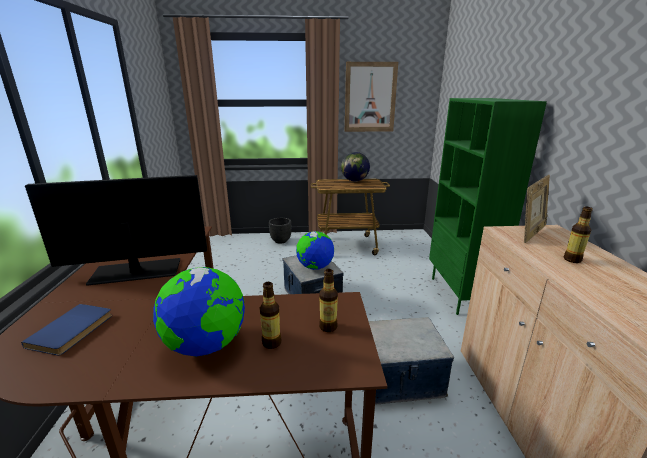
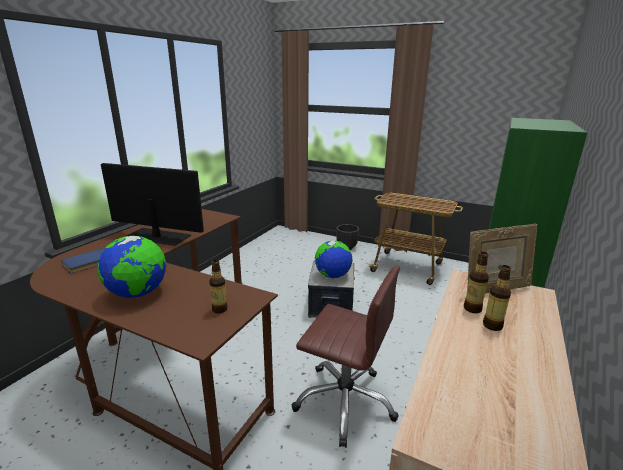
camera: 30 degrees right, 0 degrees up
bottle [260,282,281,349] -> bottle moved to [464,252,489,313]
globe [341,152,370,182] -> none
picture [345,62,398,132] -> none
storage box [369,317,454,405] -> brown office chair [292,265,400,448]

